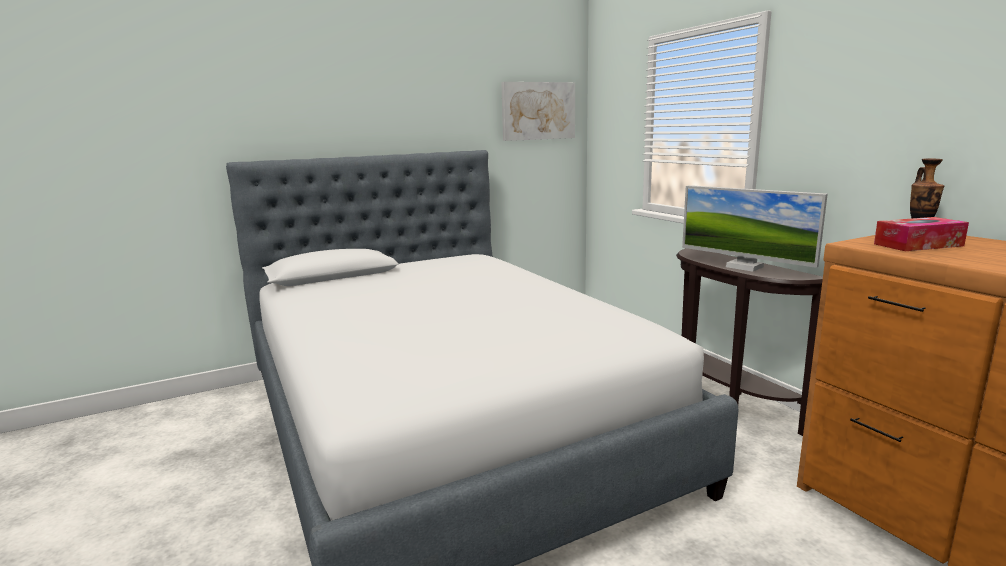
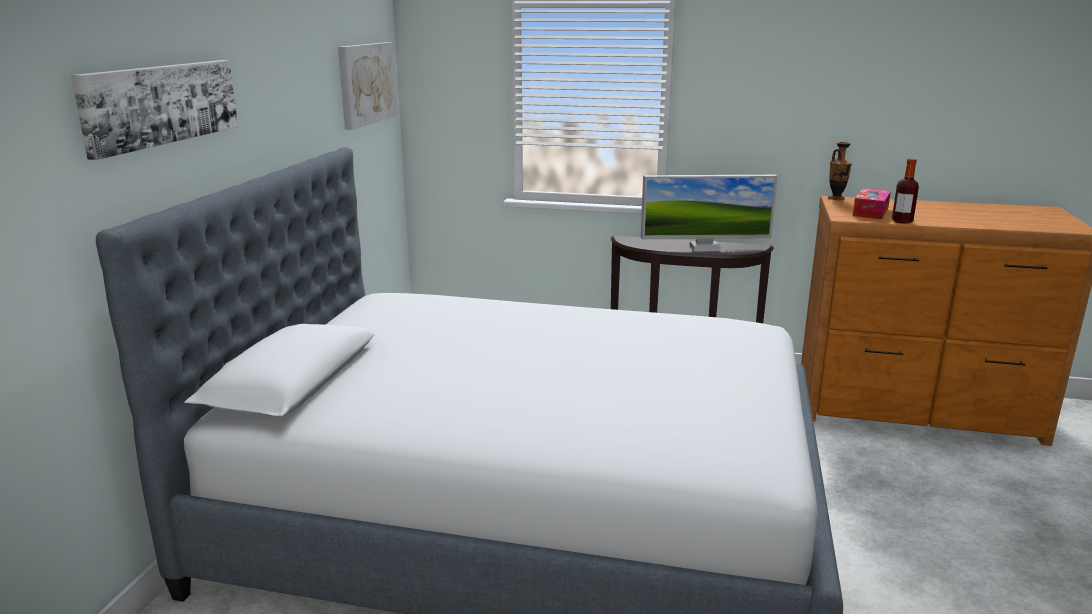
camera: 50 degrees left, 5 degrees up
none -> picture [71,60,238,160]
none -> bottle [892,159,919,224]

